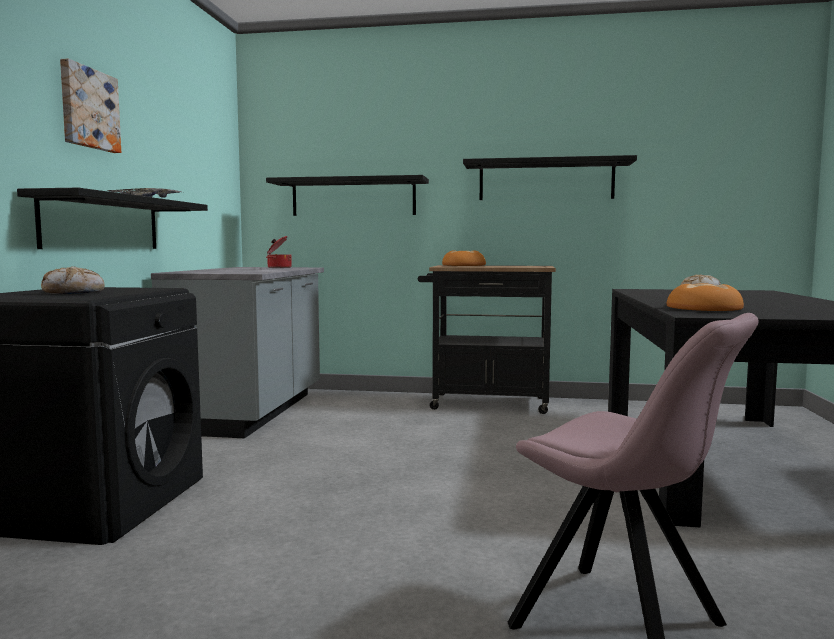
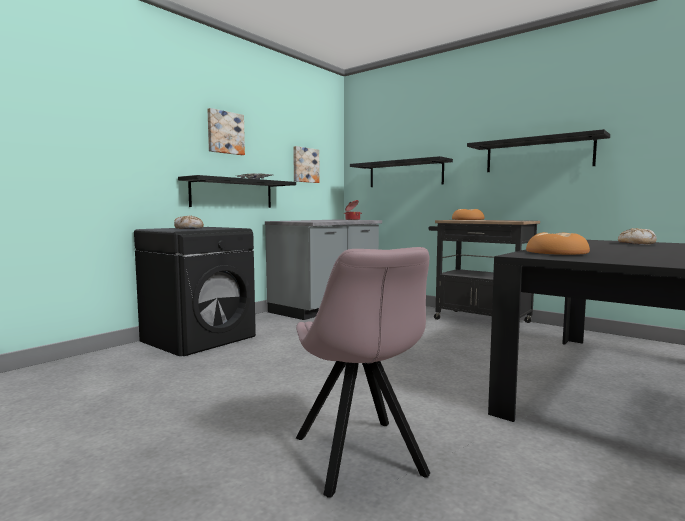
camera: 30 degrees right, 0 degrees up
none -> picture [293,146,319,183]

